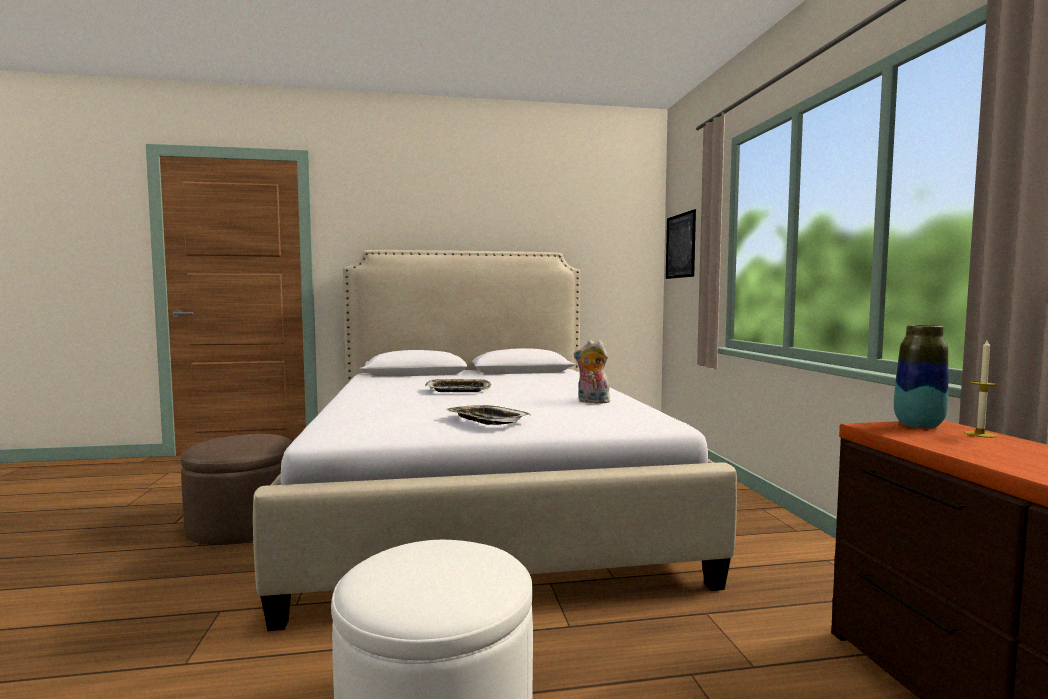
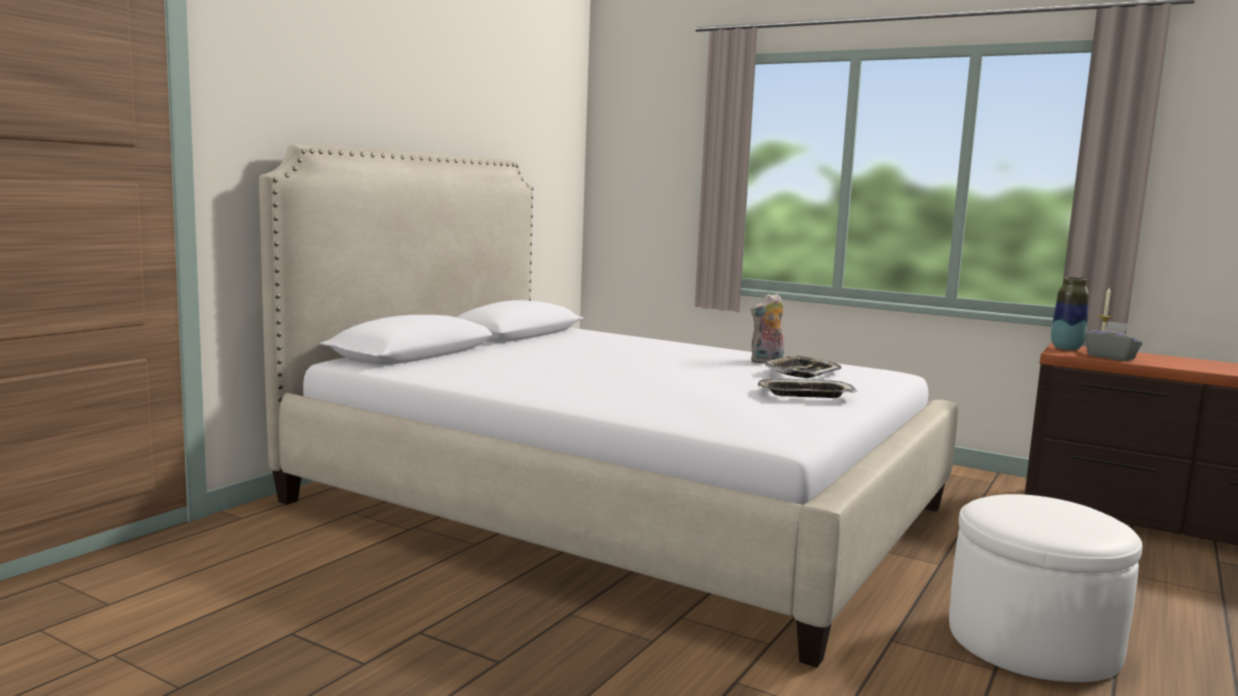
camera: 50 degrees left, 5 degrees up
brown ottoman [181,434,293,545] -> none
tray [425,379,491,392] -> tray moved to [765,355,841,378]
picture [666,209,696,279] -> none
none -> grey tissue box [1085,321,1143,361]

